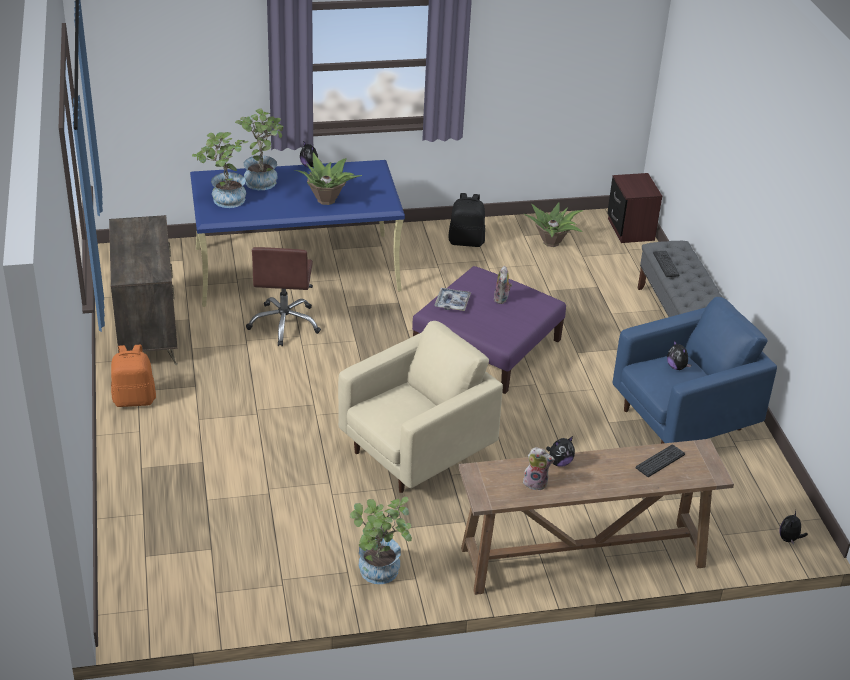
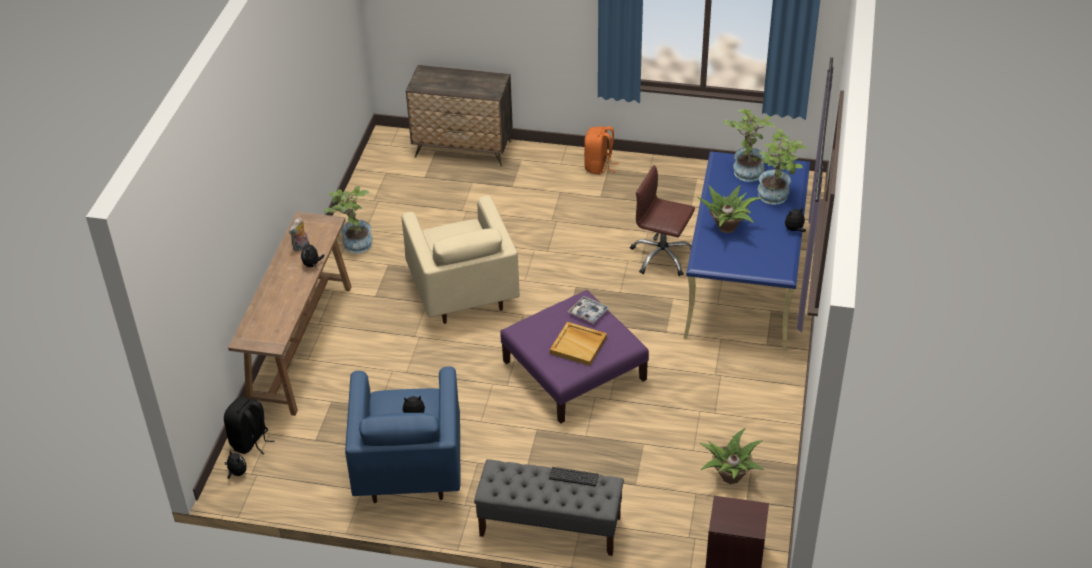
camera: 115 degrees right, 5 degrees up
dresser [109,215,177,365] -> dresser moved to [406,65,513,167]
black backpack [449,193,485,247] -> black backpack moved to [224,397,275,454]
plush toy [494,266,512,304] -> beige tray [550,322,607,366]
keyboard [636,444,685,477] -> none

